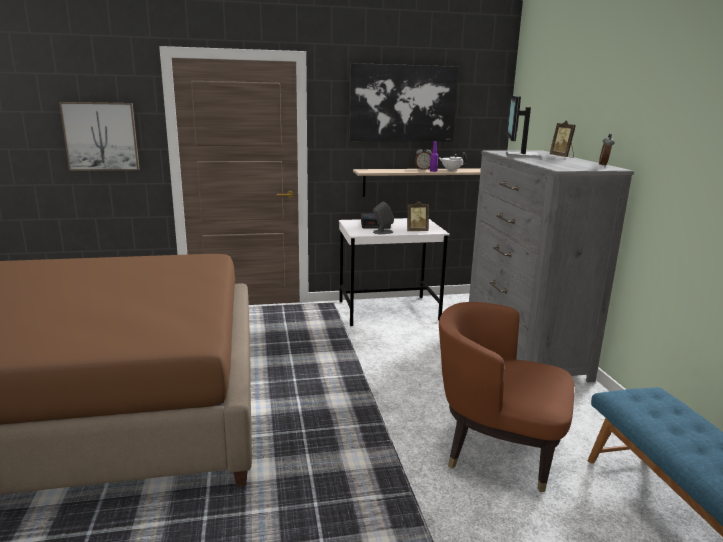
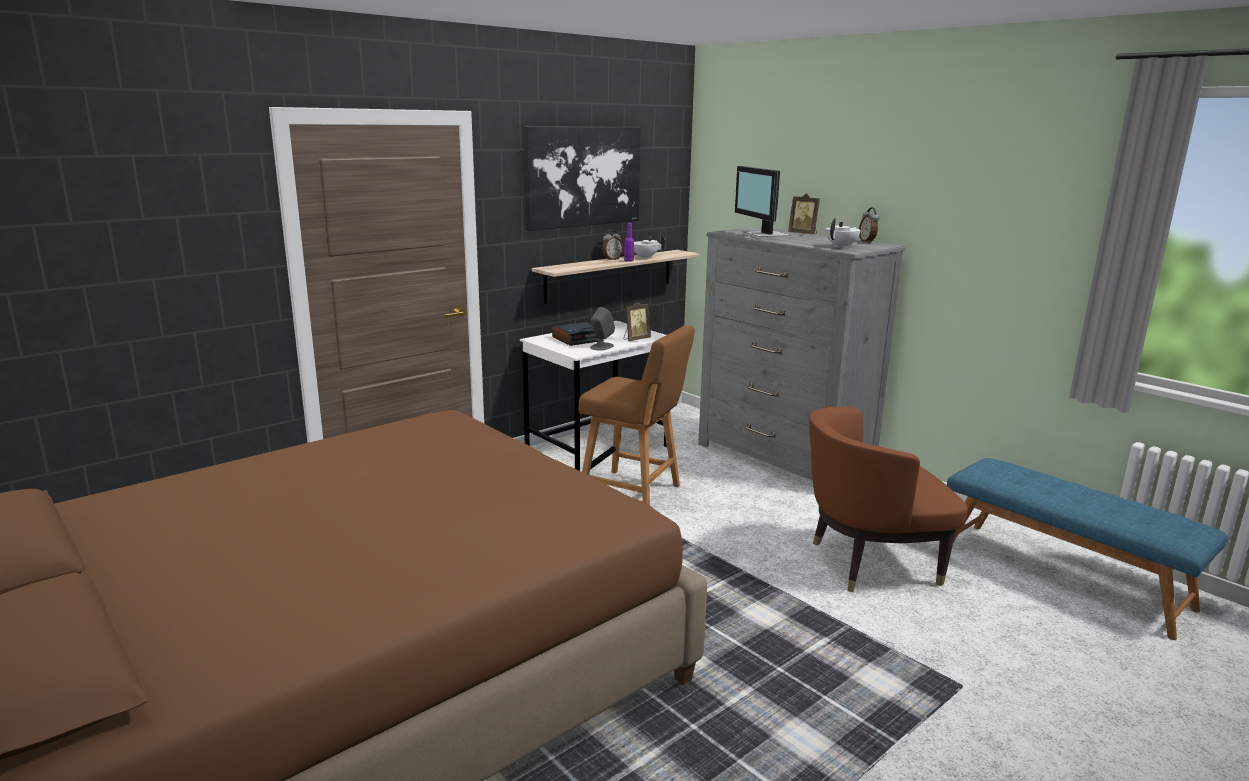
camera: 30 degrees left, 0 degrees up
picture [59,102,140,171] -> none
none -> brown chair [578,325,695,505]
none -> white teapot [826,218,861,248]

